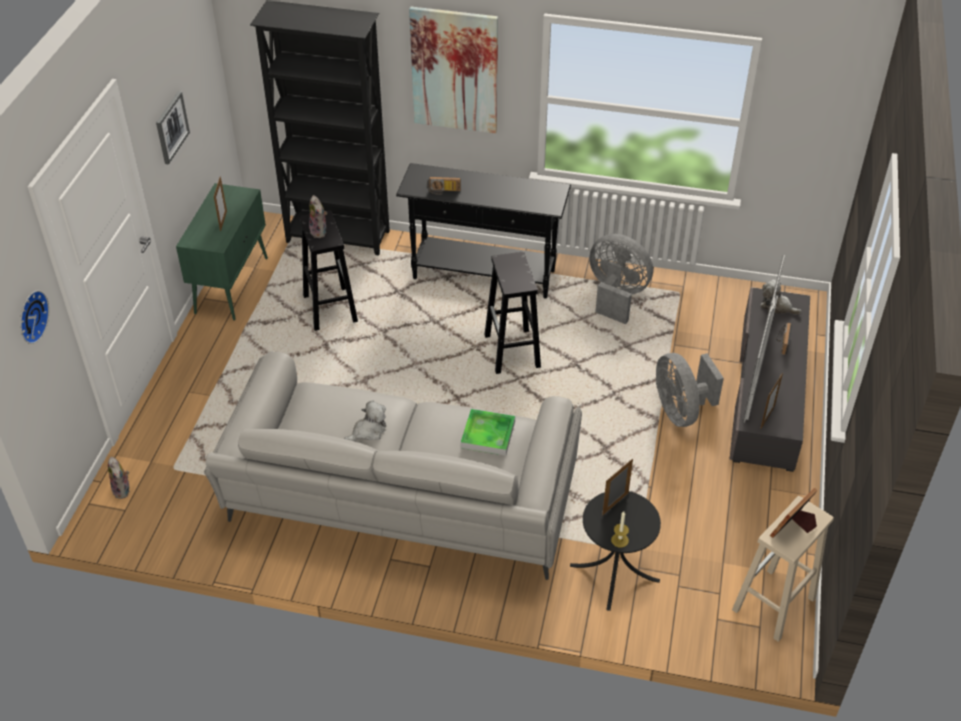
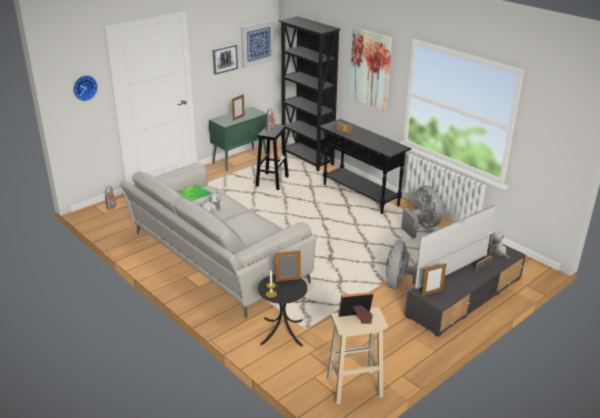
camera: 35 degrees right, 15 degrees down
tray [461,409,515,456] -> tray moved to [178,184,211,204]
black stool [484,252,541,374] -> none
none -> picture [241,20,275,68]

